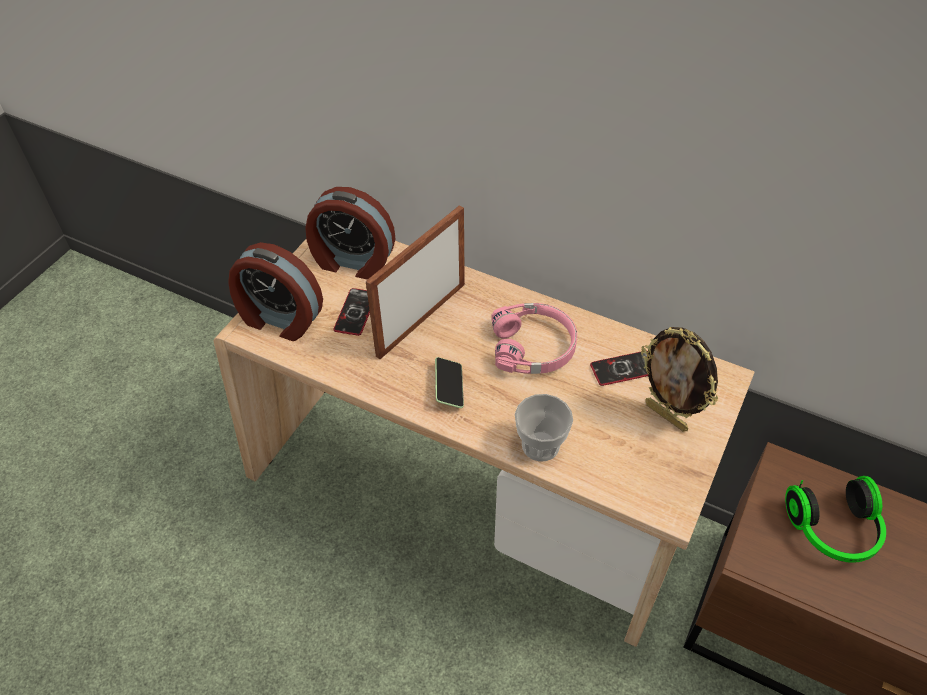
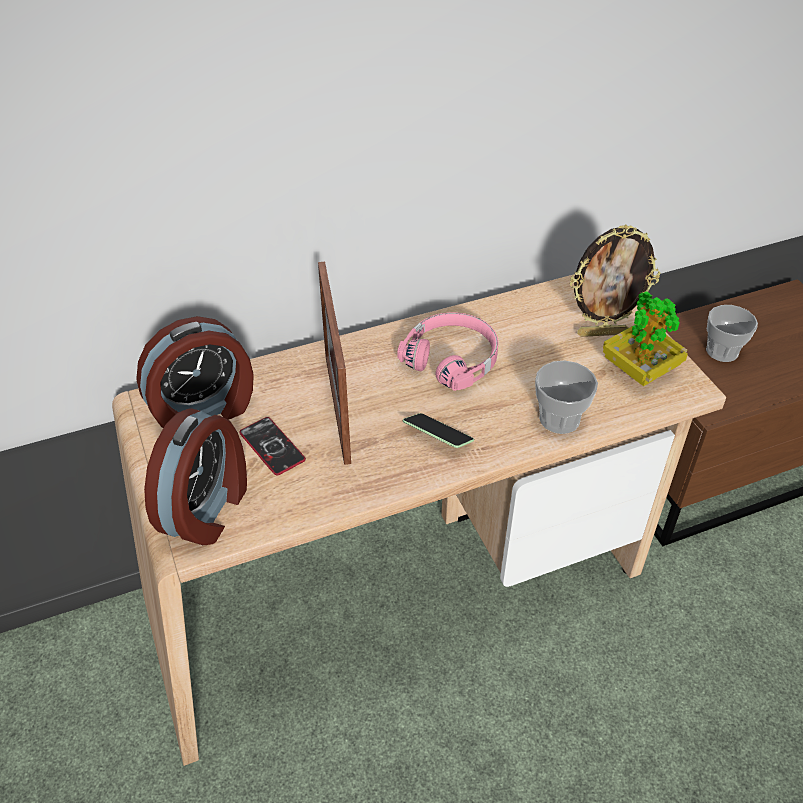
camera: 50 degrees left, 5 degrees down
alarm clock [228,242,323,341] -> alarm clock turned 45 degrees counterclockwise [144,408,247,545]
phone [590,351,648,386] -> none
headphones [785,476,886,563] -> cup [706,305,758,362]
none -> potted plant [603,291,688,386]

